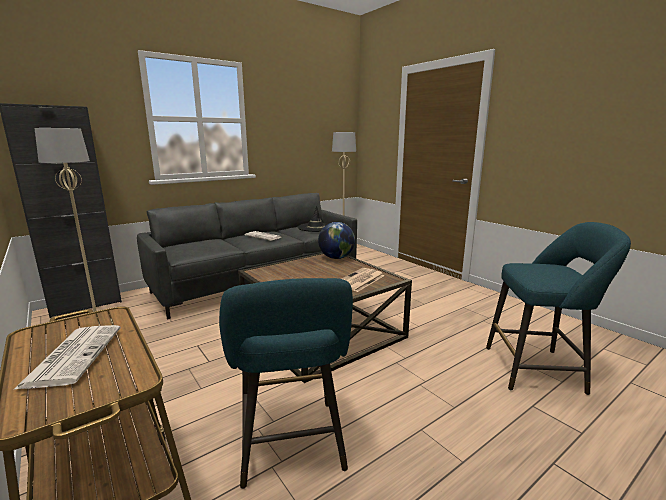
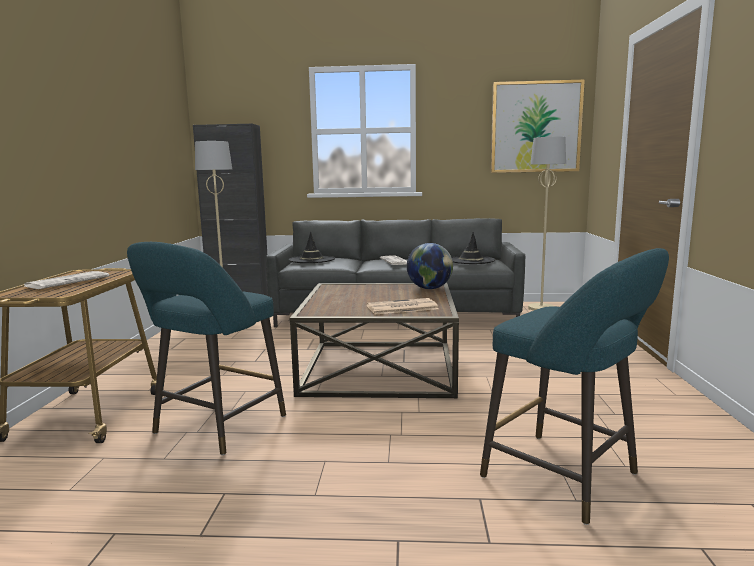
camera: 40 degrees right, 5 degrees down
none -> black hat [289,232,335,263]
none -> picture [491,79,585,173]

